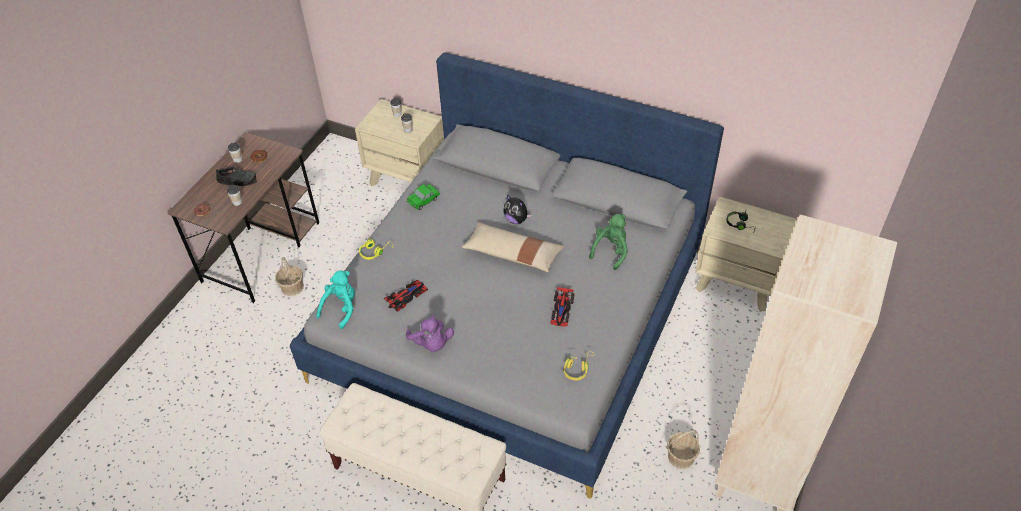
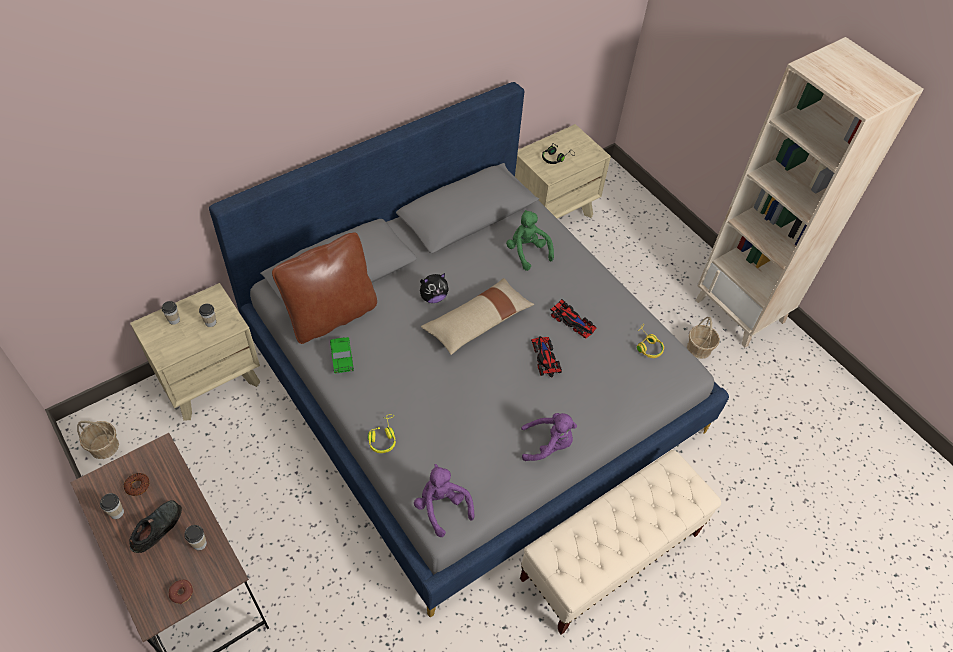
camera: 65 degrees left, 5 degrees up
basket [275,257,304,296] -> basket moved to [77,421,119,459]
turquoise plush toy [316,271,355,329] -> purple plush toy [414,464,475,537]
toy car [384,280,428,312] -> toy car moved to [531,336,562,377]
none -> brown pillow [272,232,377,344]

